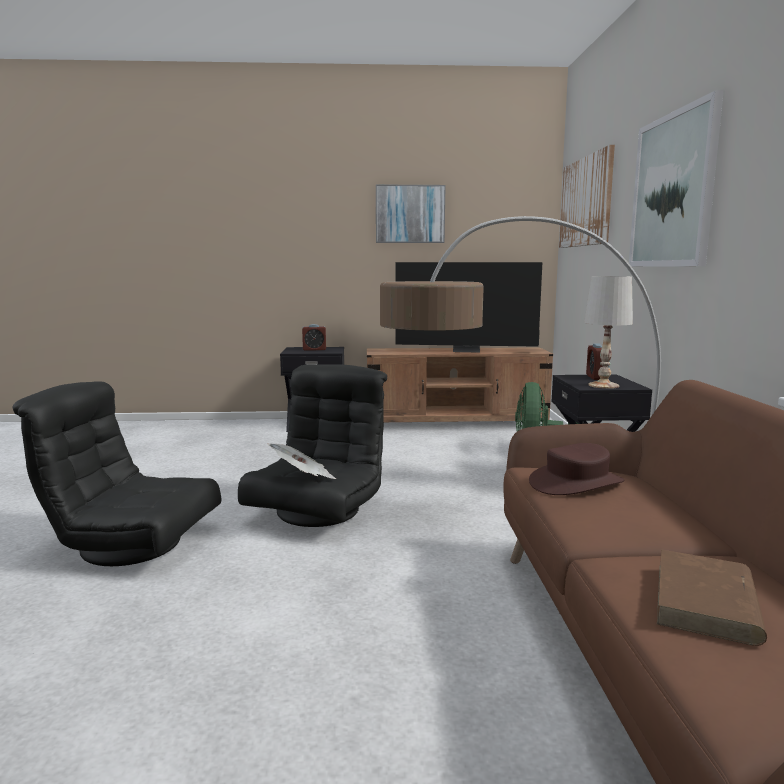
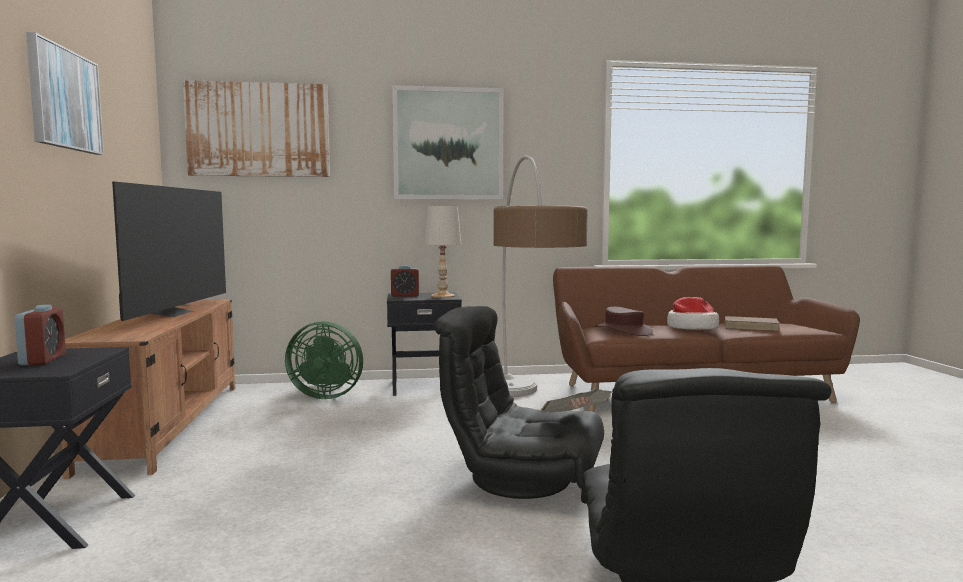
camera: 95 degrees left, 5 degrees down
none -> hat [667,297,719,330]

